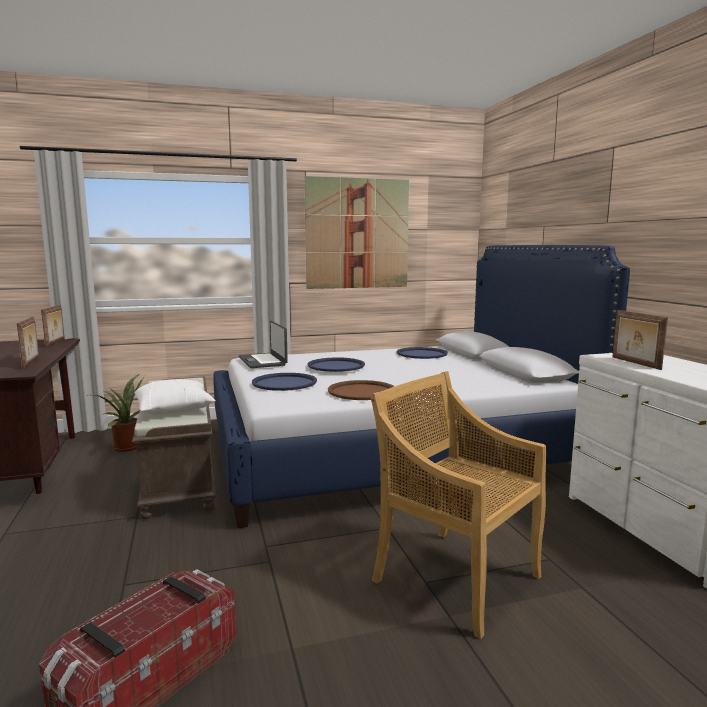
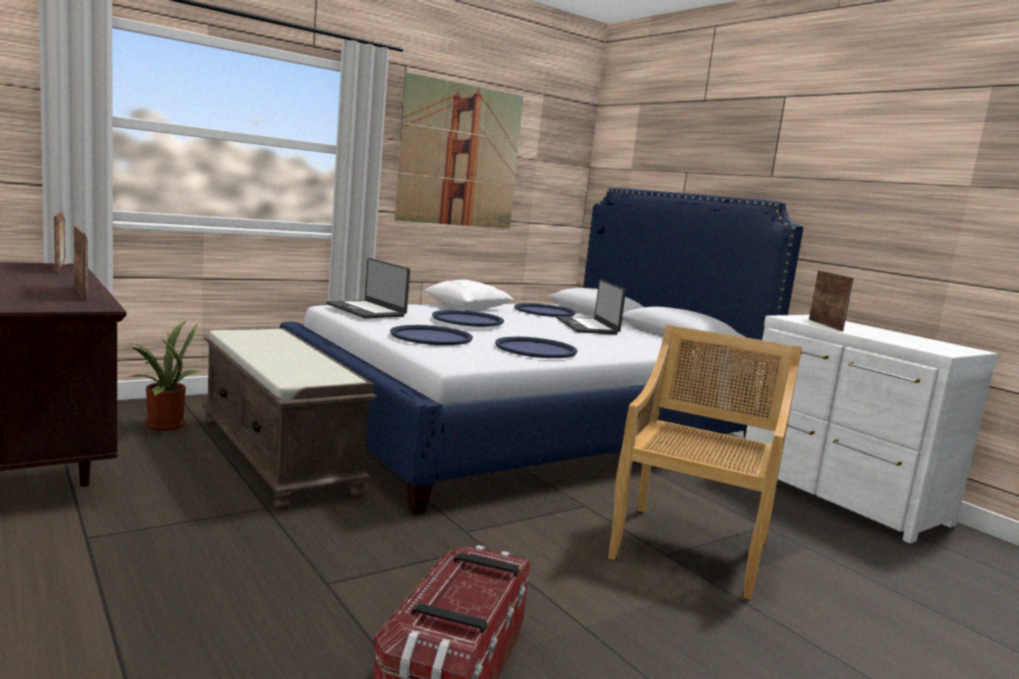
camera: 20 degrees left, 0 degrees up
white pillow [135,379,216,415] -> white pillow moved to [424,279,514,309]
brown tray [328,380,394,400] -> blue tray [495,337,577,358]
beige chair [370,371,546,639] -> beige chair turned 90 degrees clockwise [608,324,802,600]
picture frame [613,310,668,370] -> picture frame turned 150 degrees counterclockwise [809,270,854,332]
none -> laptop [557,279,626,335]

